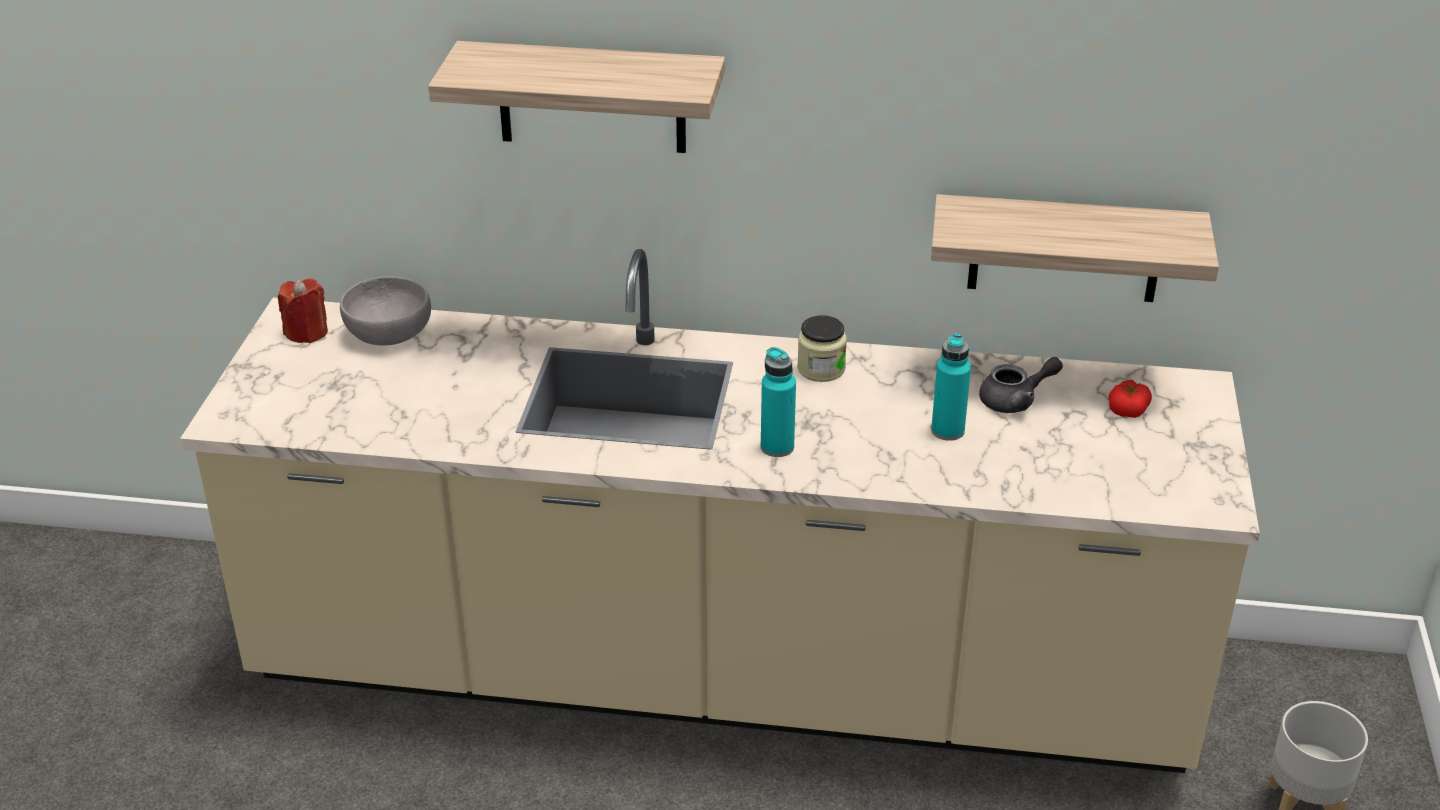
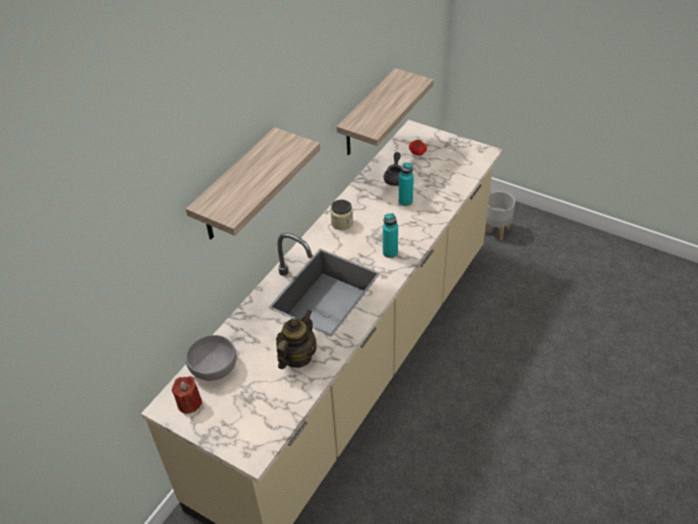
camera: 65 degrees left, 10 degrees up
none -> teapot [276,310,317,369]

